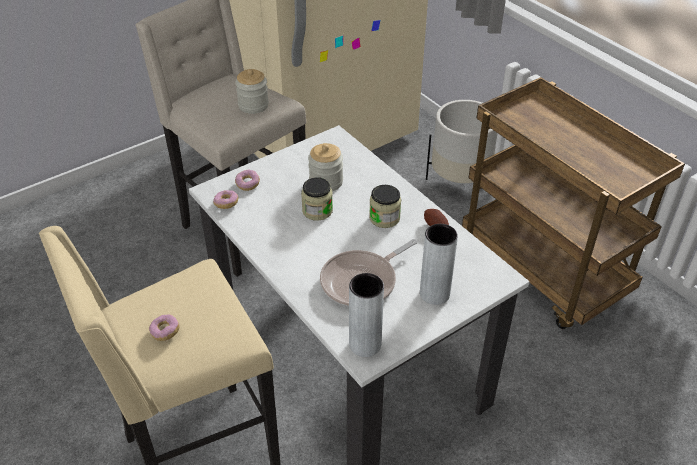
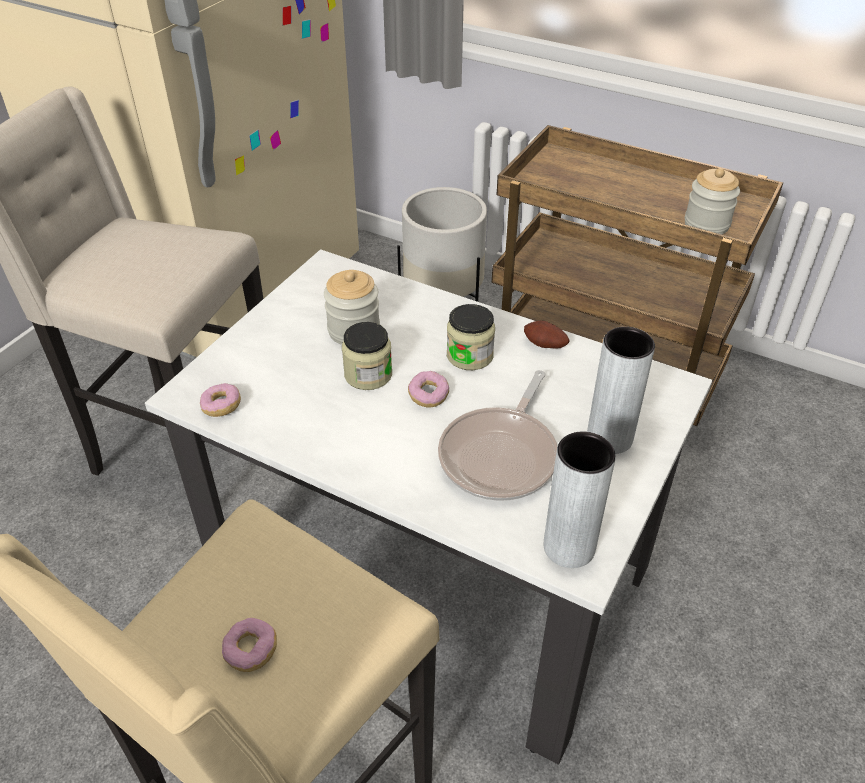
camera: 25 degrees left, 0 degrees up
jar [235,69,269,114] -> jar moved to [685,168,740,234]
donut [235,169,260,191] -> donut moved to [408,371,449,408]

